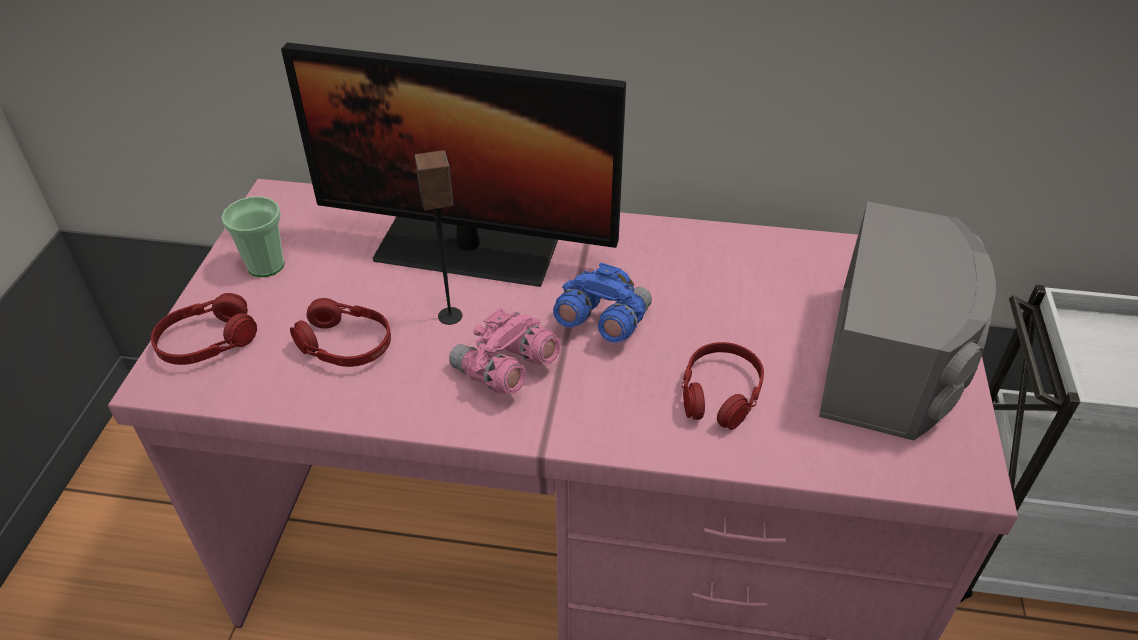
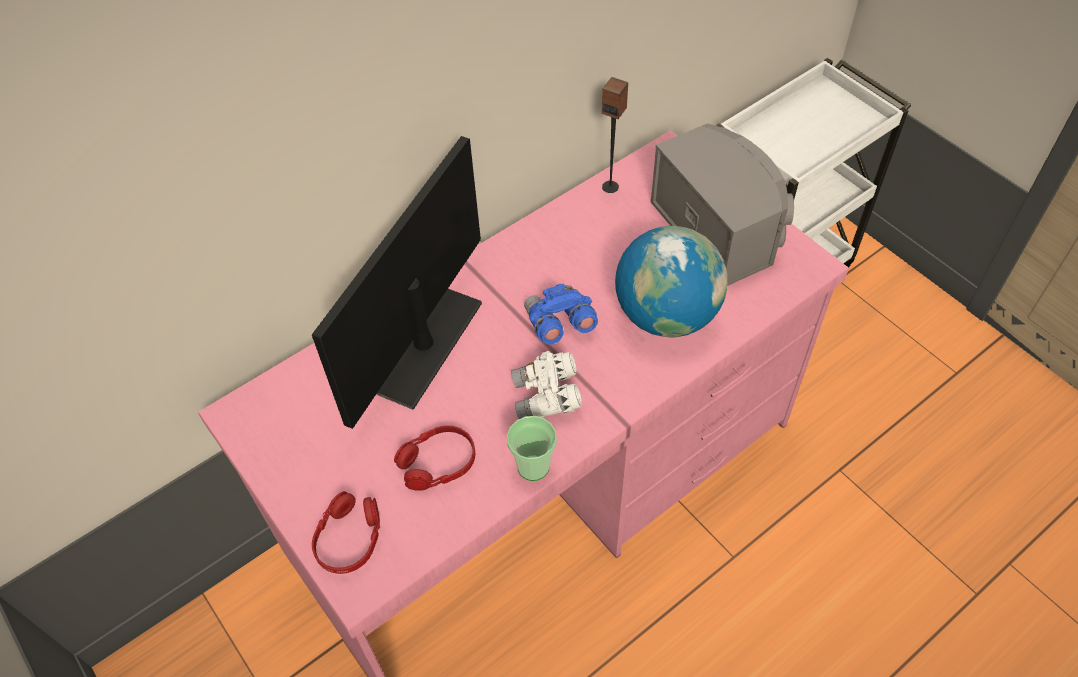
camera: 45 degrees left, 10 degrees up
cup [221,196,285,277] -> cup moved to [507,416,557,481]
monitor [281,43,626,287] -> monitor turned 150 degrees clockwise [312,136,482,429]
speaker [415,150,462,325] -> speaker moved to [602,77,628,193]
pink binoculars [449,308,561,394] -> white binoculars [511,351,582,419]
red headphones [682,342,764,430] -> globe [615,226,727,338]

